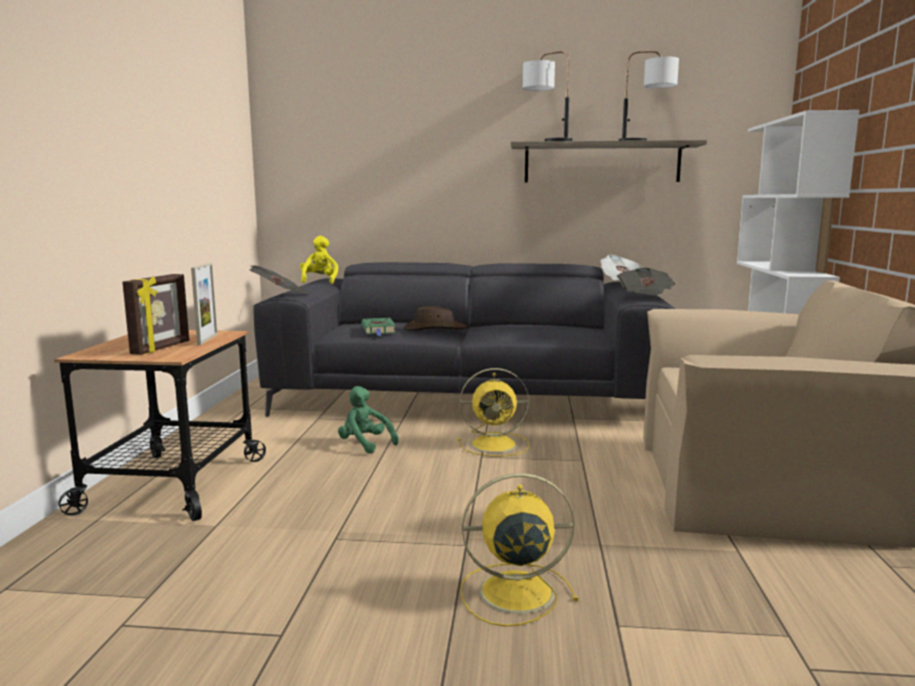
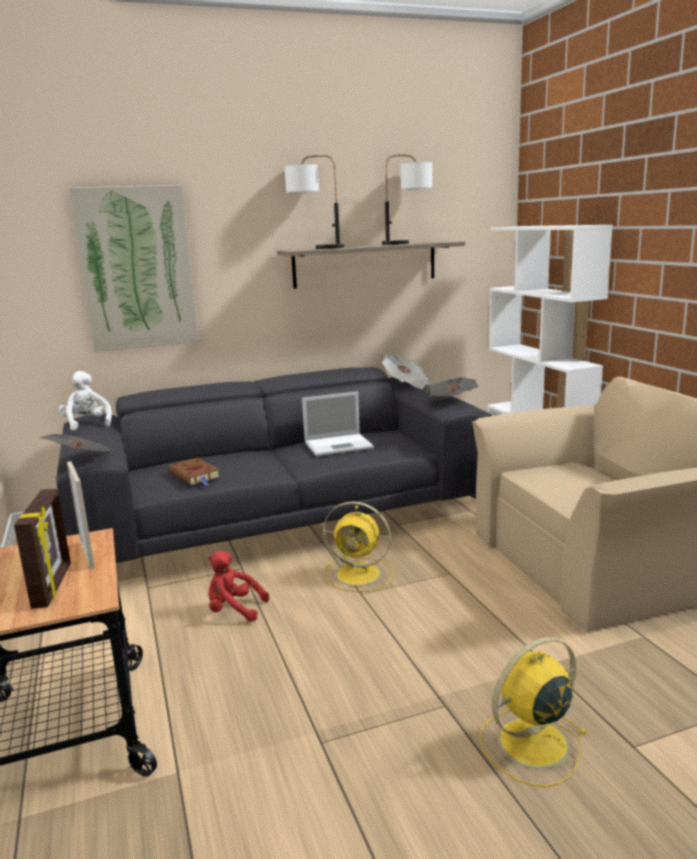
camera: 25 degrees left, 5 degrees up
yellow plush toy [300,236,338,284] -> white plush toy [59,371,112,431]
green plush toy [338,386,399,454] -> red plush toy [208,551,269,622]
green book [362,318,396,336] -> brown book [168,458,220,486]
brown hat [403,306,468,331] -> none
yellow fan [457,368,529,456] -> yellow fan turned 45 degrees clockwise [323,501,394,592]
none -> picture [69,185,199,352]
none -> laptop [302,391,374,456]

